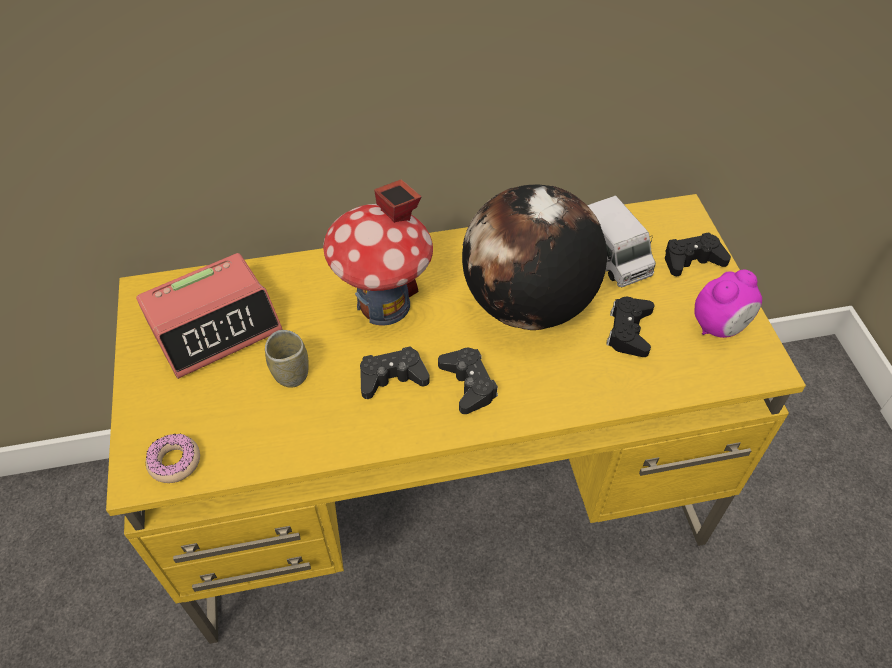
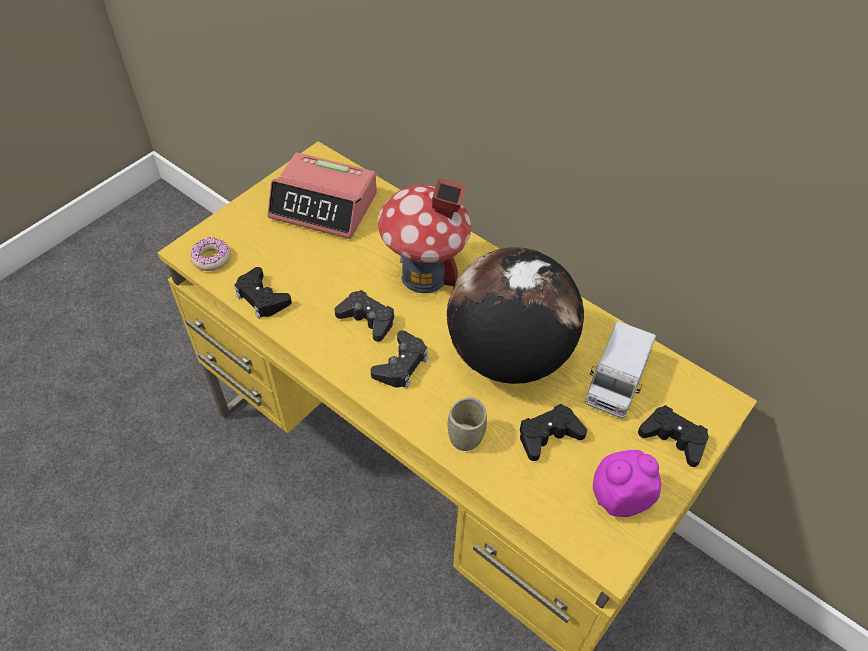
camera: 50 degrees right, 0 degrees up
cup [265,330,308,387] -> cup moved to [447,397,487,451]
alarm clock [694,269,762,338] -> alarm clock turned 150 degrees clockwise [593,449,661,517]
none -> black game controller [234,267,292,319]

